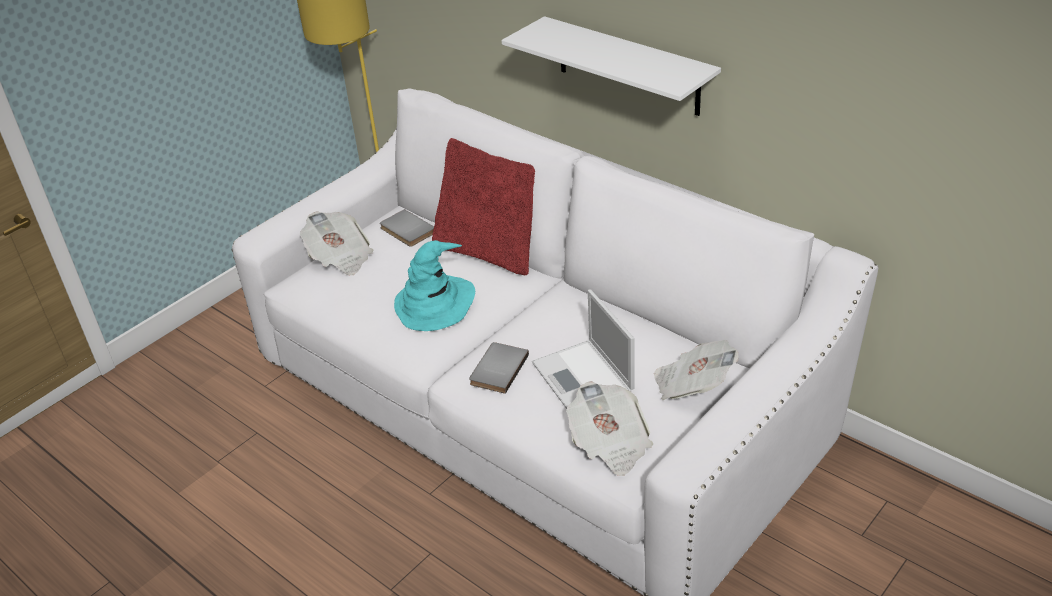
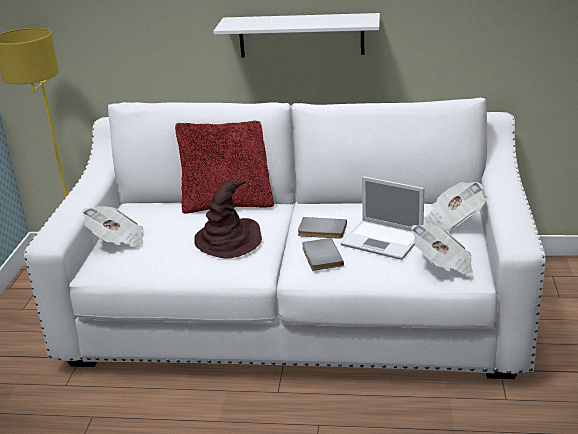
camera: 35 degrees left, 10 degrees down
grey book [380,209,434,247] -> grey book moved to [298,217,347,239]
turquoise hat [394,240,475,331] -> brown hat [194,181,262,259]

